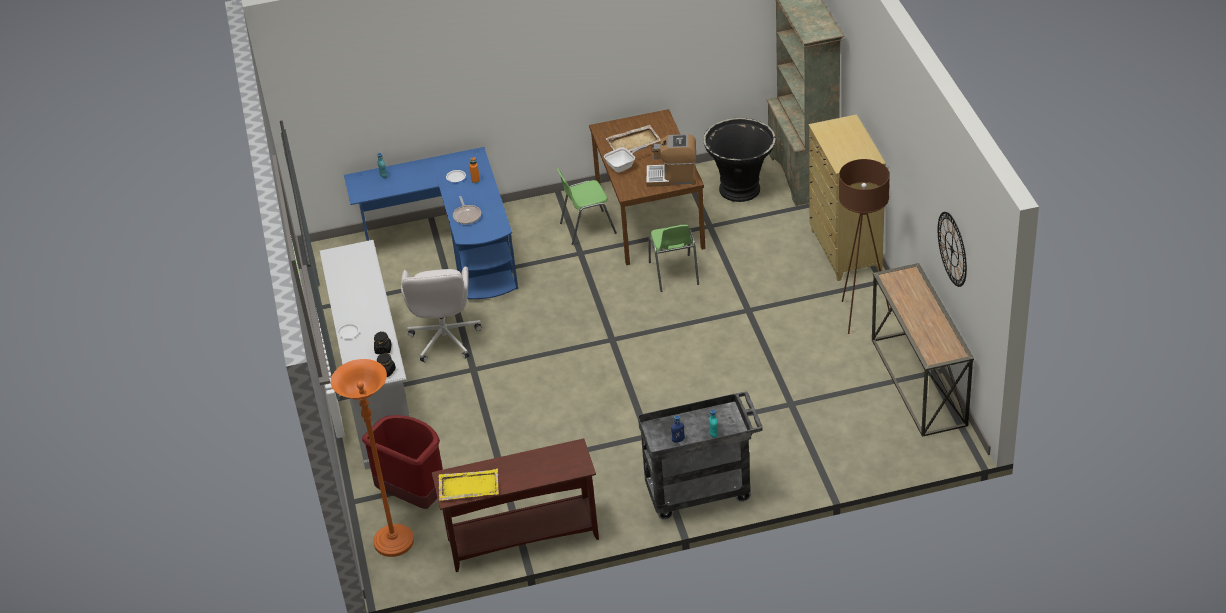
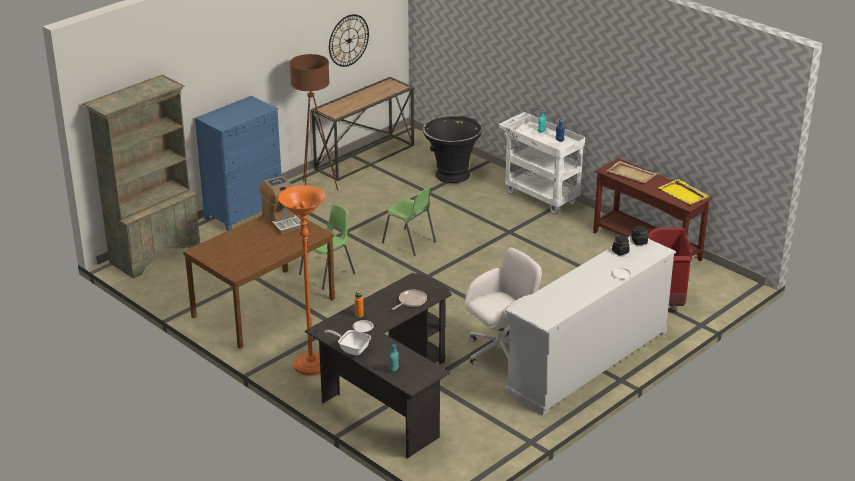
camera: 125 degrees left, 10 degrees down
orange floor lamp [331,359,414,557] -> orange floor lamp moved to [278,185,326,376]
blue desk [344,147,518,299] -> black desk [305,273,452,458]
green chair [557,168,617,245] -> green chair moved to [382,187,436,256]
frying pan [604,145,647,173] -> frying pan moved to [325,330,371,356]
beige tray [605,125,661,152] -> beige tray moved to [606,161,657,183]
black cart [638,392,763,520] -> white cart [499,112,585,214]
black planter [703,118,776,202] -> black planter moved to [423,115,483,183]
beige dresser [809,114,886,281] -> blue dresser [195,96,282,231]

